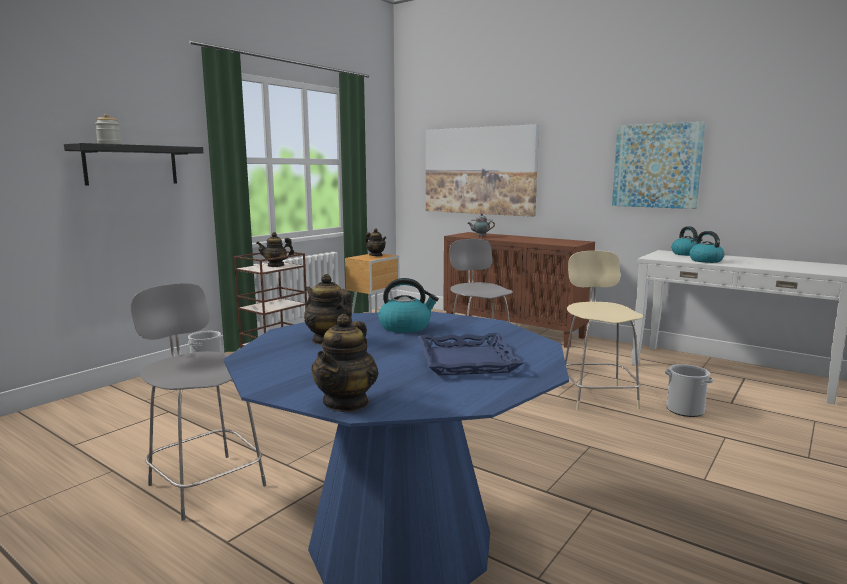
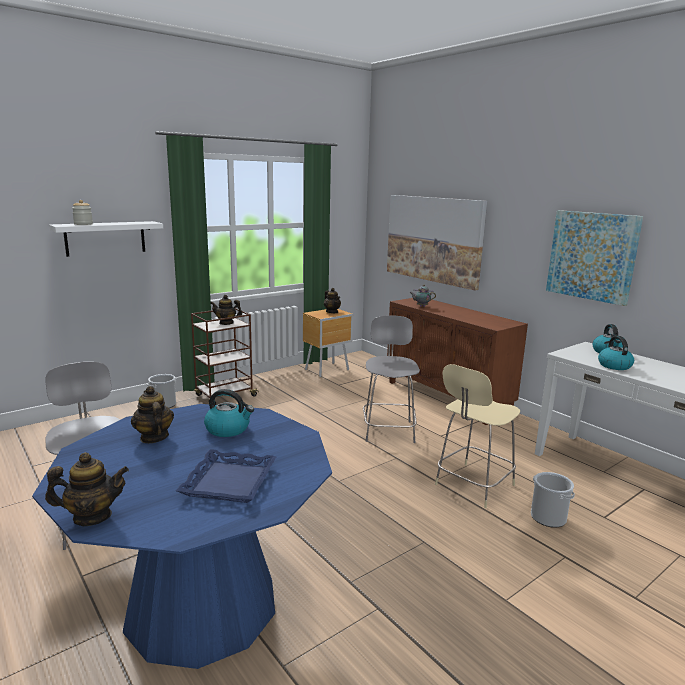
camera: 15 degrees right, 5 degrees up
black shelf [64,143,203,185] -> white shelf [49,221,163,257]
teapot [311,314,379,412] -> teapot turned 135 degrees counterclockwise [45,452,129,526]
beige chair [561,251,643,410] -> beige chair turned 150 degrees counterclockwise [435,364,520,508]

